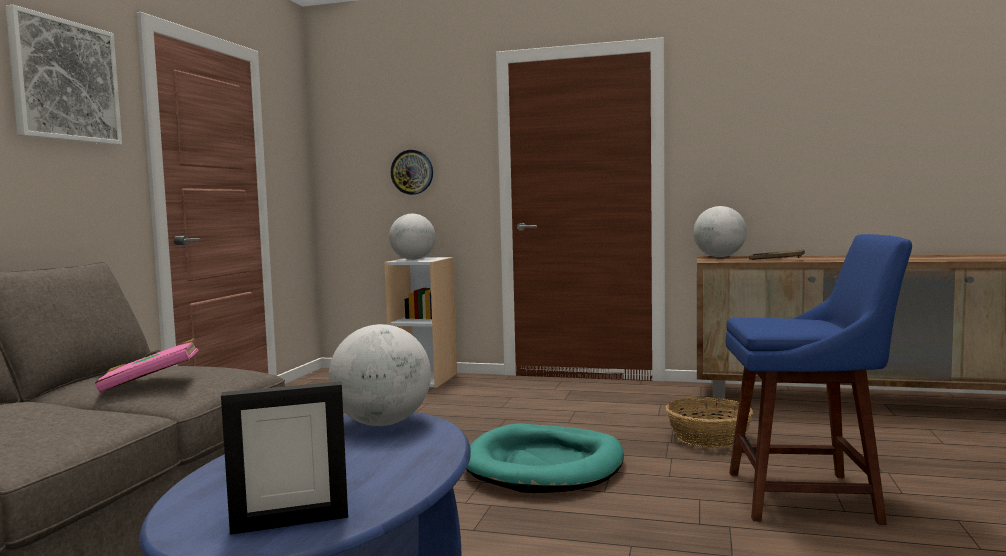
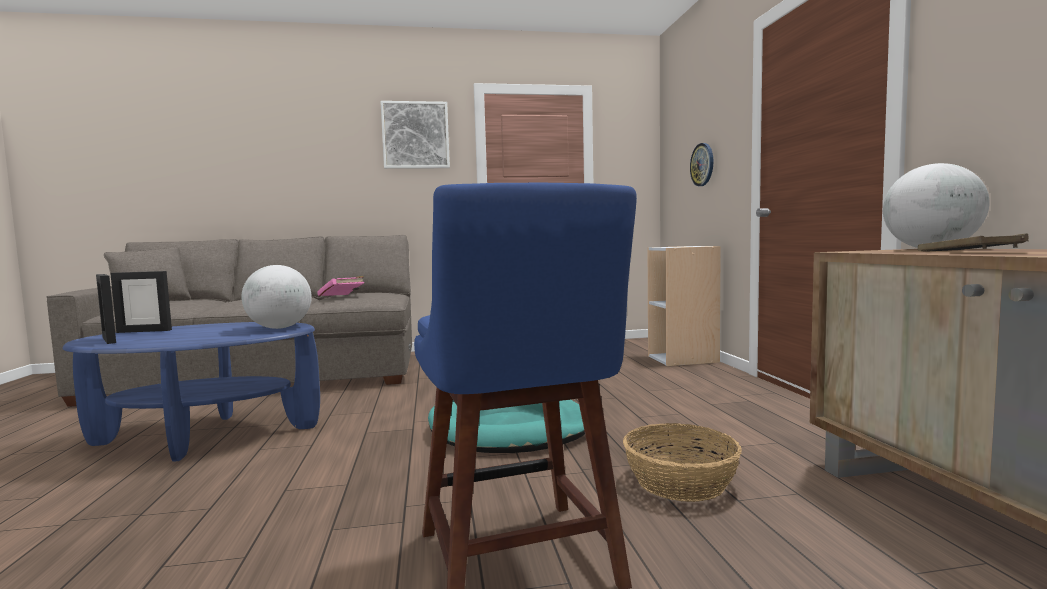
camera: 65 degrees right, 0 degrees up
globe [389,214,436,260] -> none
none -> picture frame [110,271,172,333]

